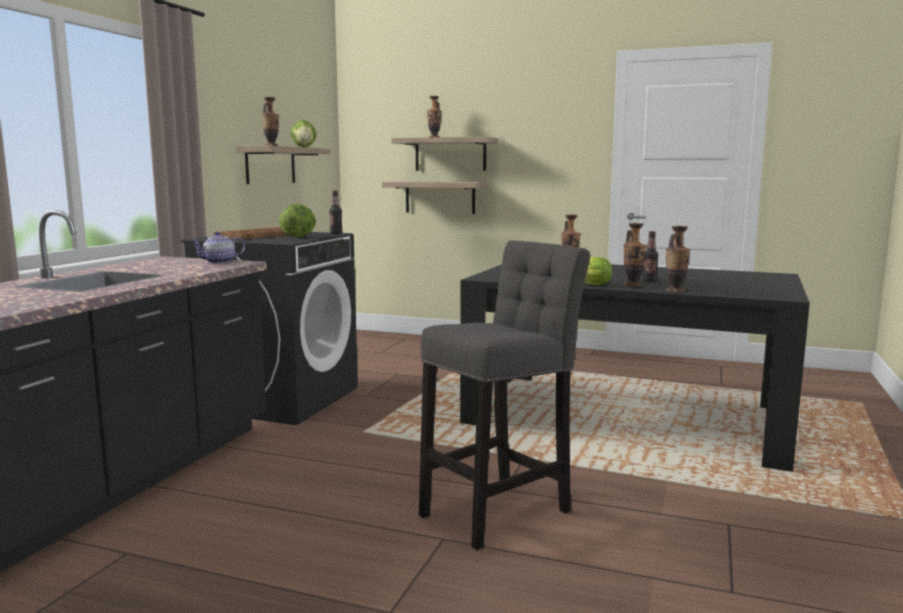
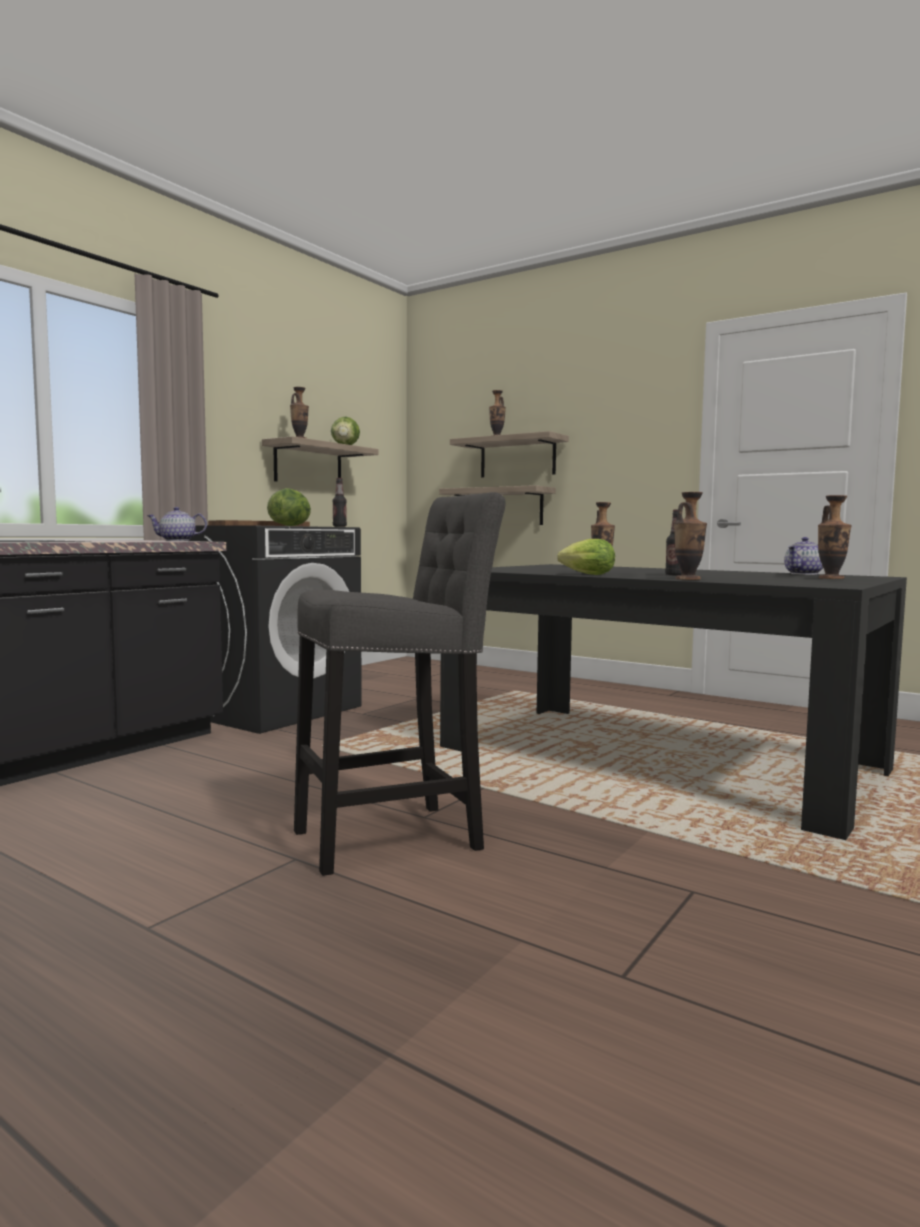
camera: 15 degrees right, 5 degrees down
vase [623,223,647,286] -> vase moved to [818,495,852,579]
none -> teapot [784,537,823,575]

